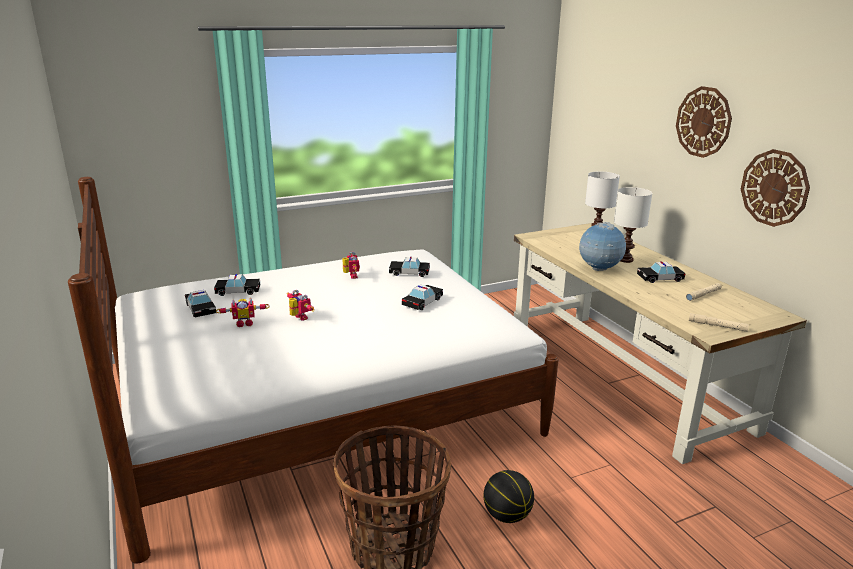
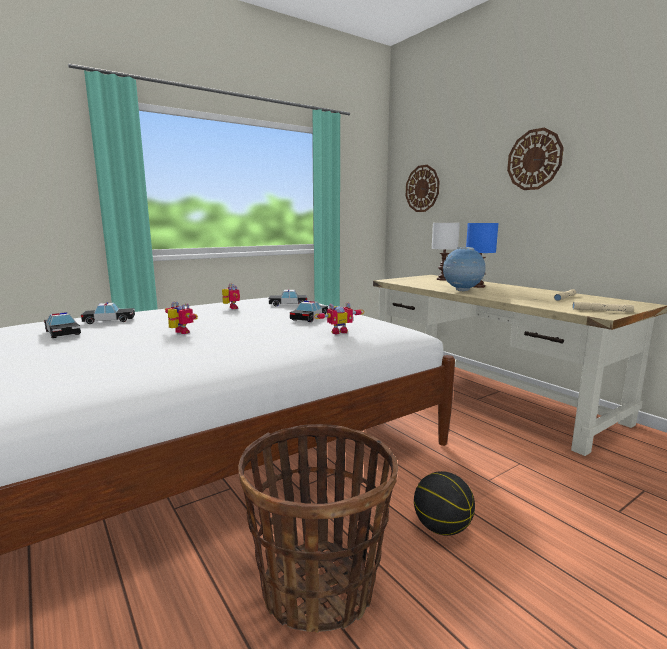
camera: 10 degrees left, 10 degrees down
toy robot [216,298,270,327] -> toy robot moved to [314,302,364,334]
white table lamp [614,187,652,263] -> blue table lamp [466,223,498,288]
toy car [637,261,686,283] -> none
wall clock [741,149,810,227] -> wall clock moved to [406,165,440,212]

